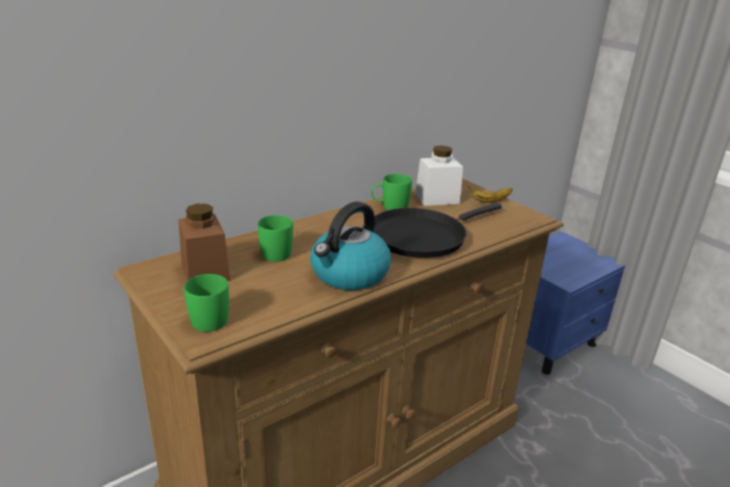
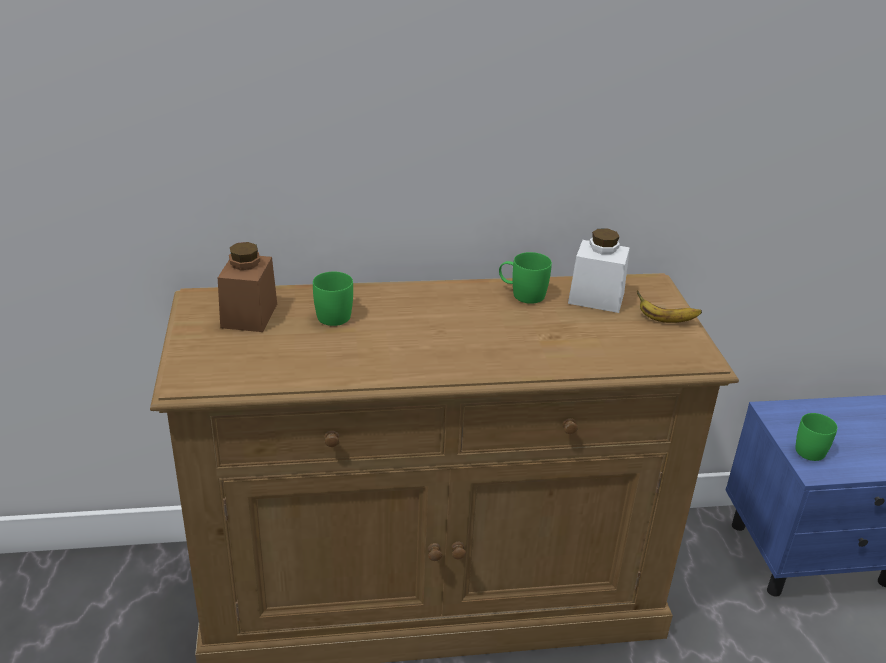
camera: 30 degrees right, 5 degrees up
green mug [184,274,229,332] -> green mug moved to [795,413,837,461]
kettle [310,202,391,290] -> none
black frying pan [373,203,502,258] -> none

